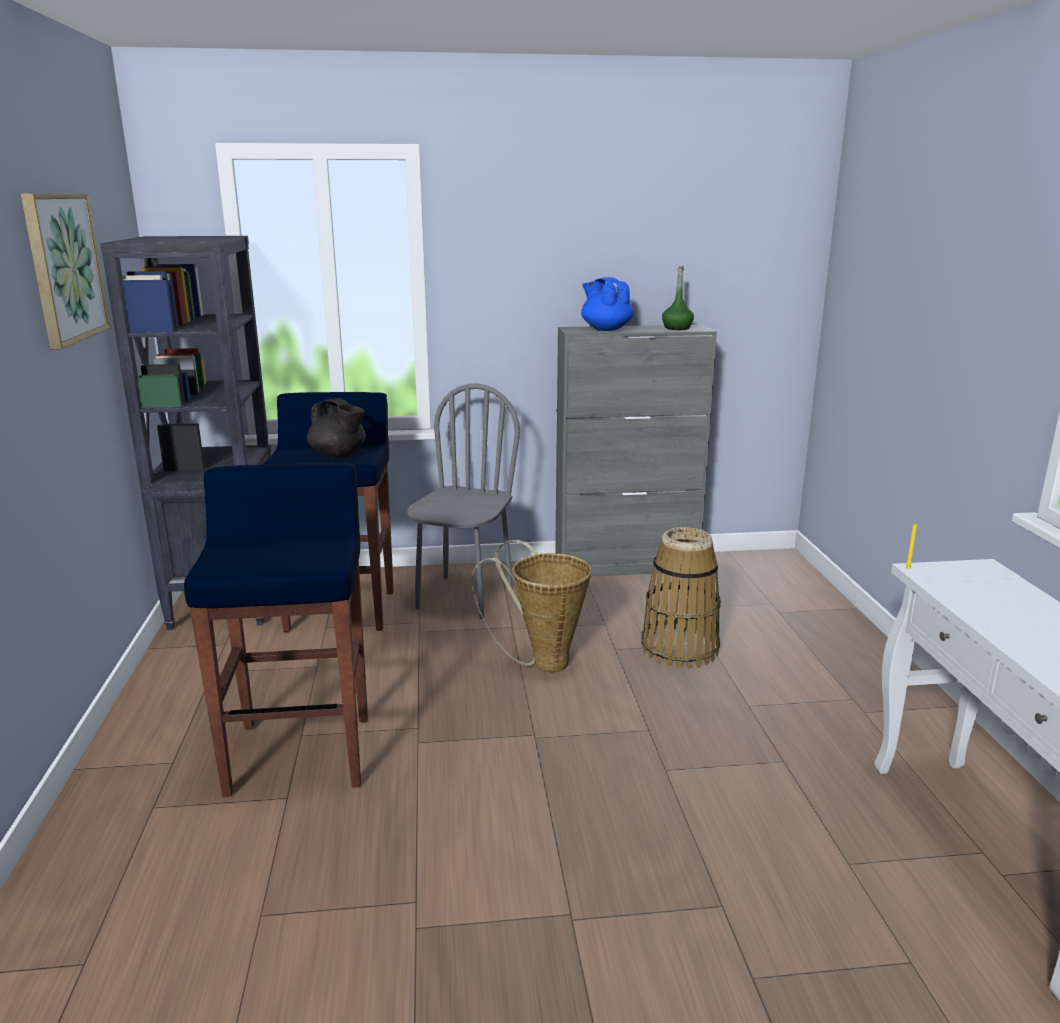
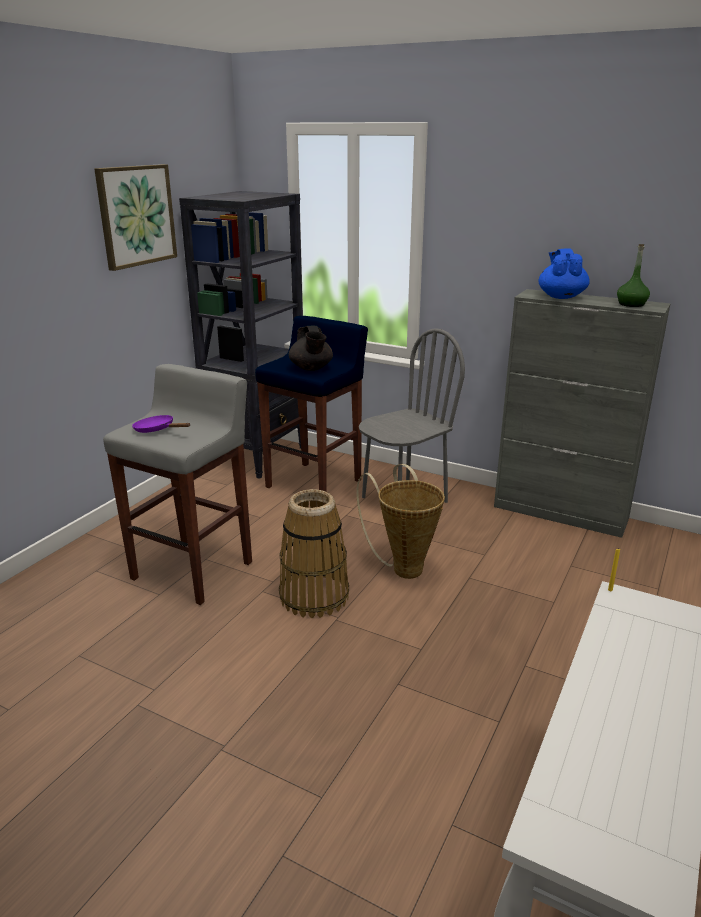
camera: 35 degrees right, 5 degrees up
blue stool [184,462,368,797] -> grey stool [103,364,252,605]
basket [641,527,721,669] -> basket moved to [279,489,349,618]
none -> purple frying pan [132,415,190,433]

